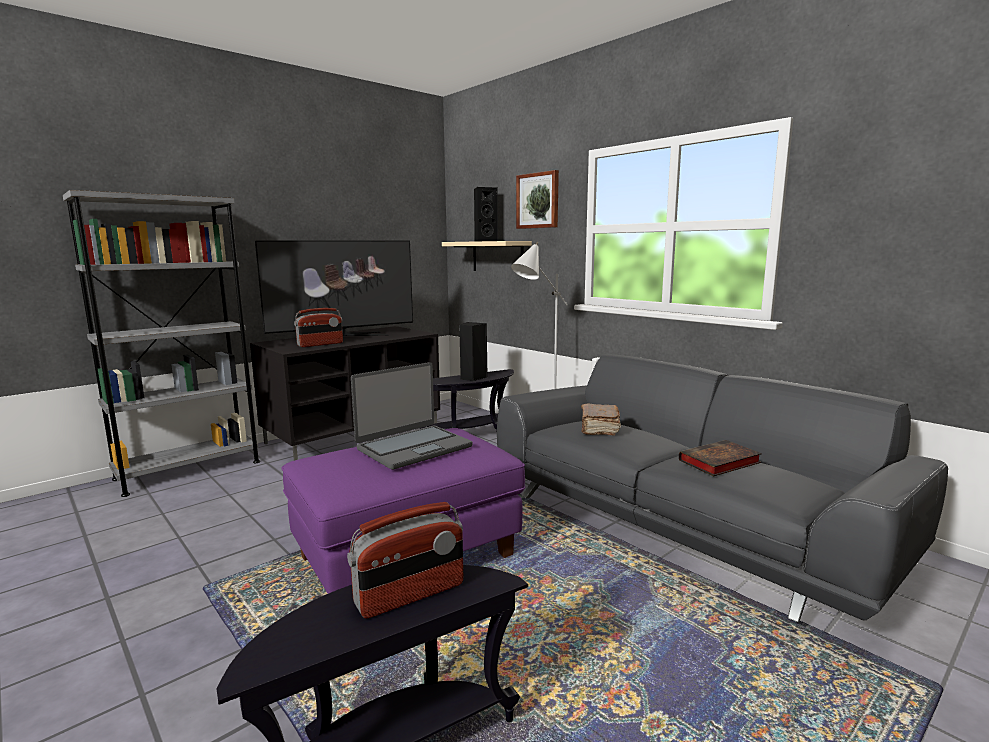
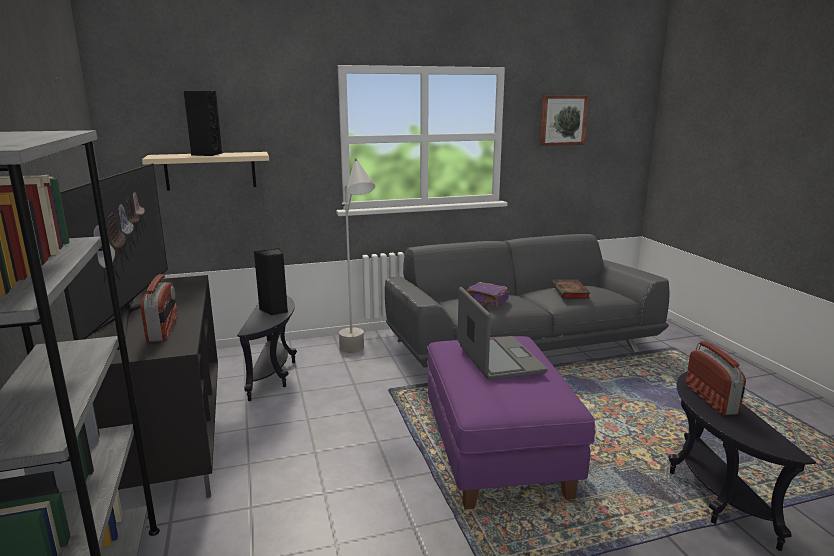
camera: 65 degrees left, 5 degrees up
picture [516,170,559,229] -> picture moved to [540,95,589,146]
brown book [581,404,621,436] -> purple book [466,282,509,307]

